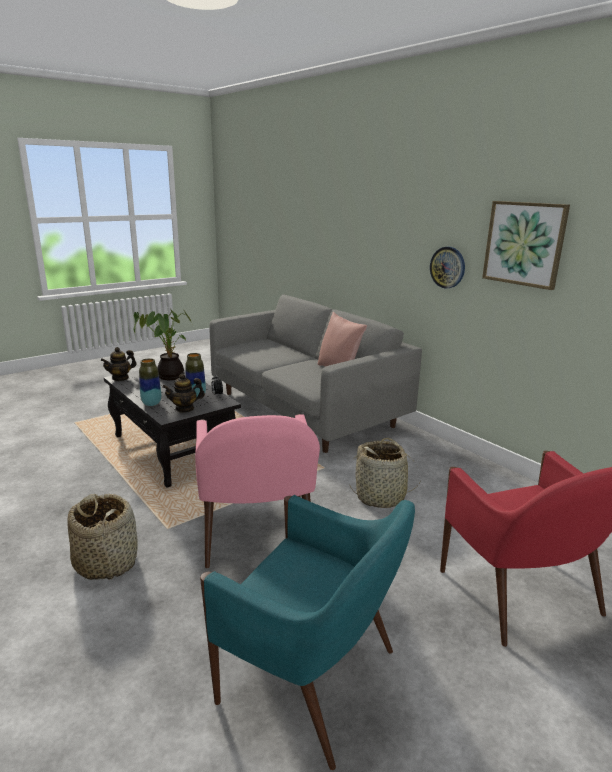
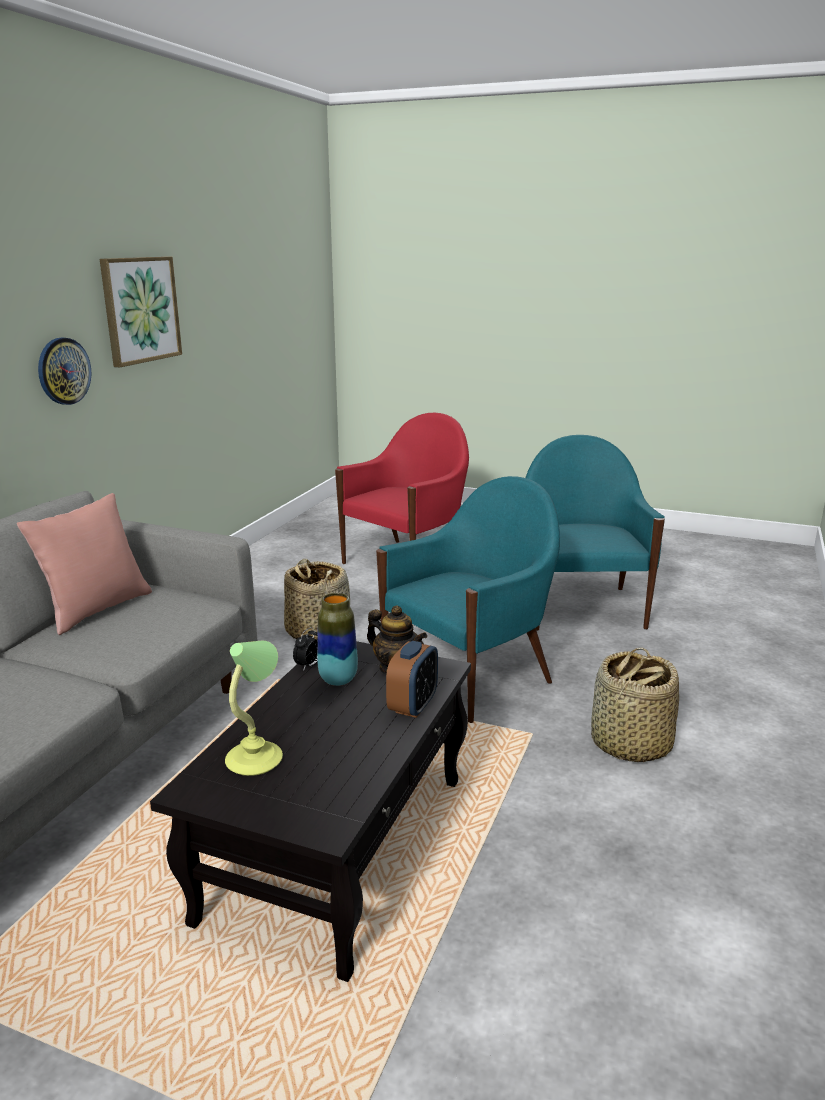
camera: 120 degrees left, 0 degrees up
teapot [101,347,136,381] -> none
potted plant [133,309,192,380] -> table lamp [225,641,283,776]
vase [139,358,161,406] -> alarm clock [386,641,438,718]
pink armchair [195,414,320,569] -> turquoise armchair [376,476,560,723]

